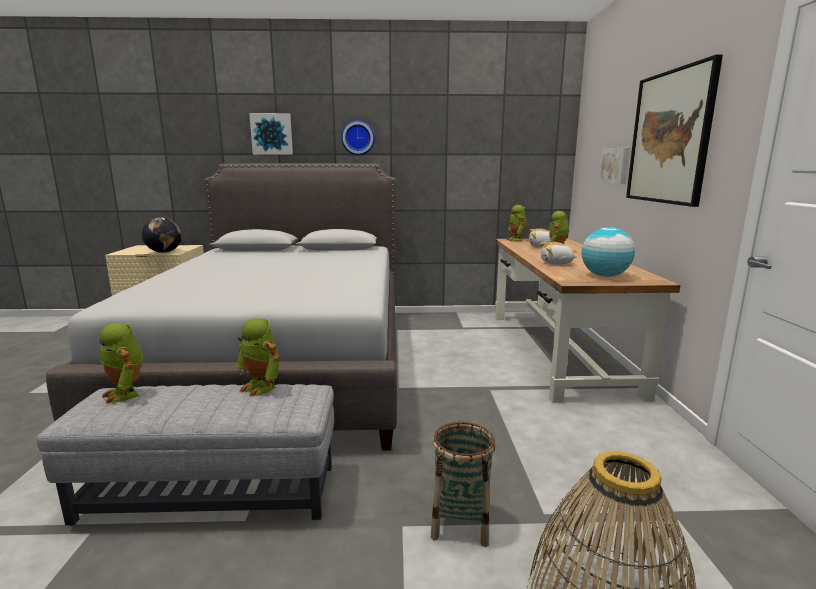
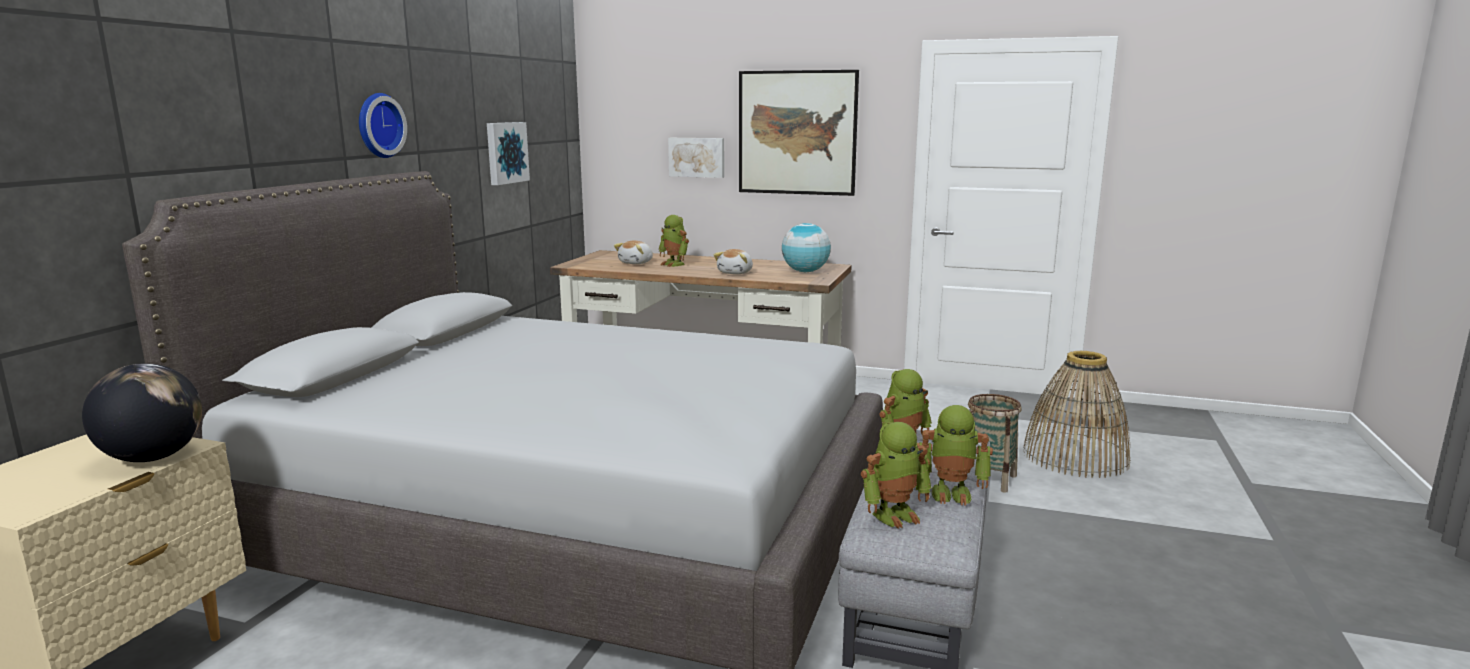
camera: 70 degrees left, 0 degrees up
picture [249,113,293,155] -> picture moved to [487,122,530,185]
toy robot [506,205,527,241] -> toy robot moved to [917,405,993,506]

